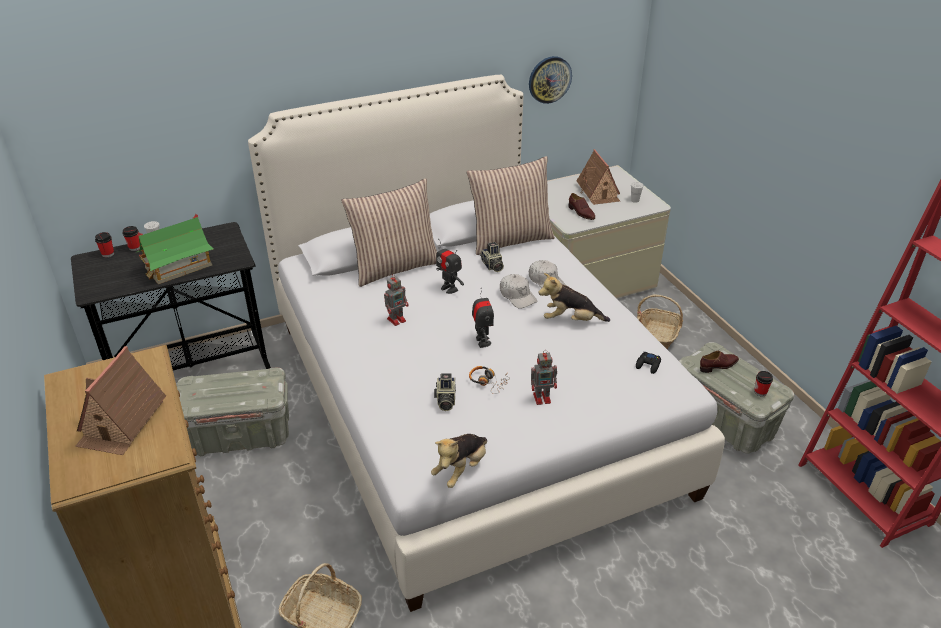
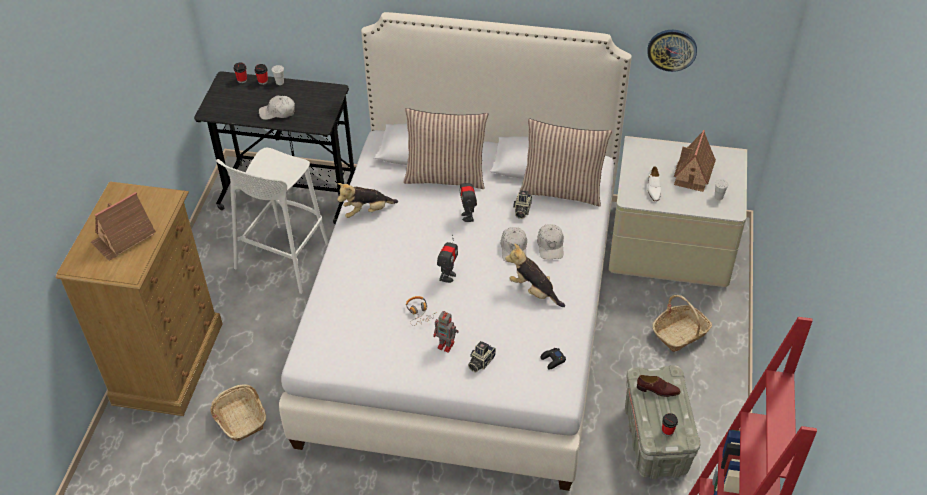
camera: 35 degrees right, 10 degrees up
toy house [136,214,214,284] -> white cap [259,95,295,120]
grey storage box [176,368,289,456] -> white stool [216,148,329,294]
toy robot [384,274,409,326] -> none
plush toy [431,434,487,488] -> plush toy moved to [337,183,398,218]
camera [434,373,456,411] -> camera moved to [468,341,496,372]
brown shoe [568,193,595,220] -> white shoe [647,166,661,202]

